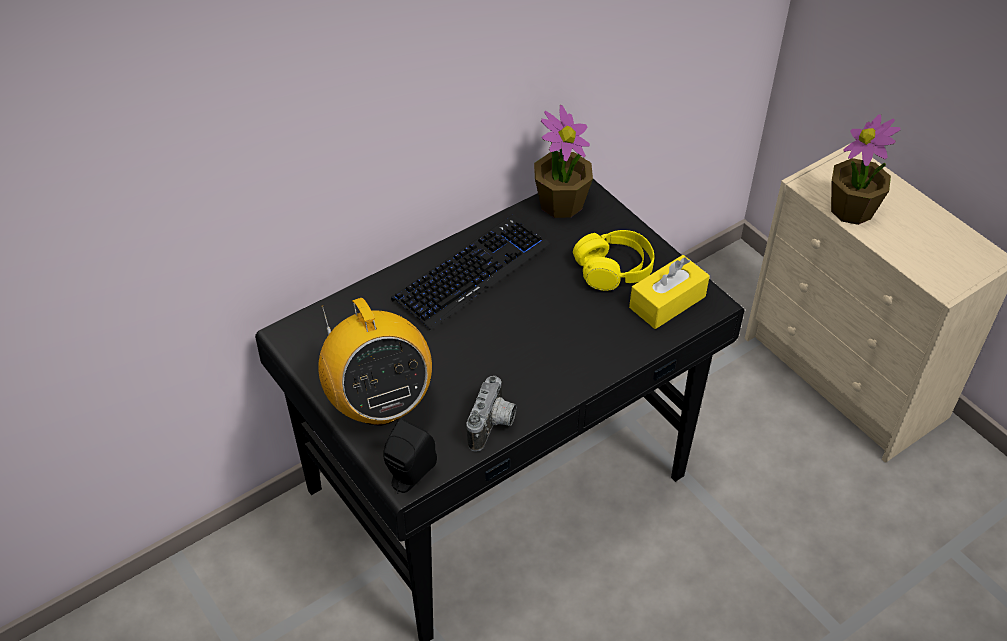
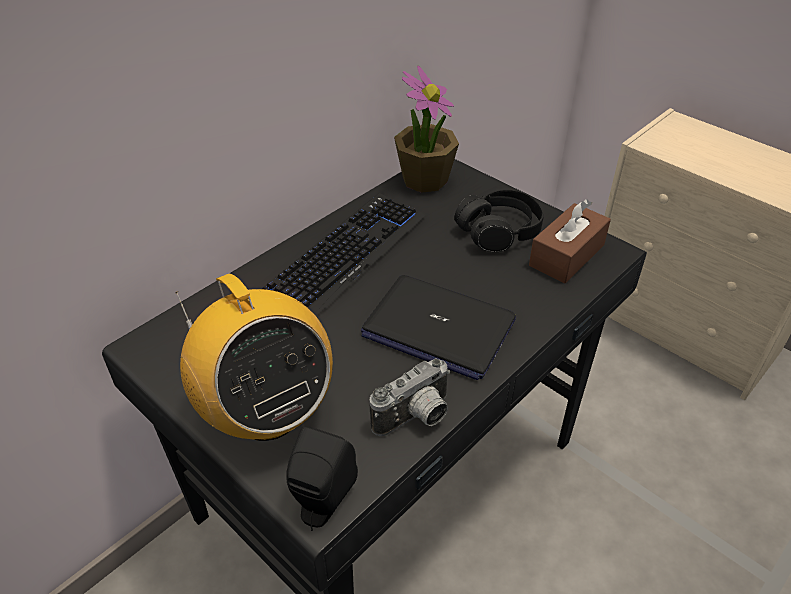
camera: 10 degrees left, 5 degrees down
camera [466,376,516,452] -> camera turned 45 degrees clockwise [369,359,450,436]
yellow headphones [573,230,654,291] -> black headphones [454,190,544,252]
yellow tissue box [629,255,710,329] -> brown tissue box [529,199,611,283]
potted plant [831,115,901,225] -> none
none -> laptop [361,275,516,380]

